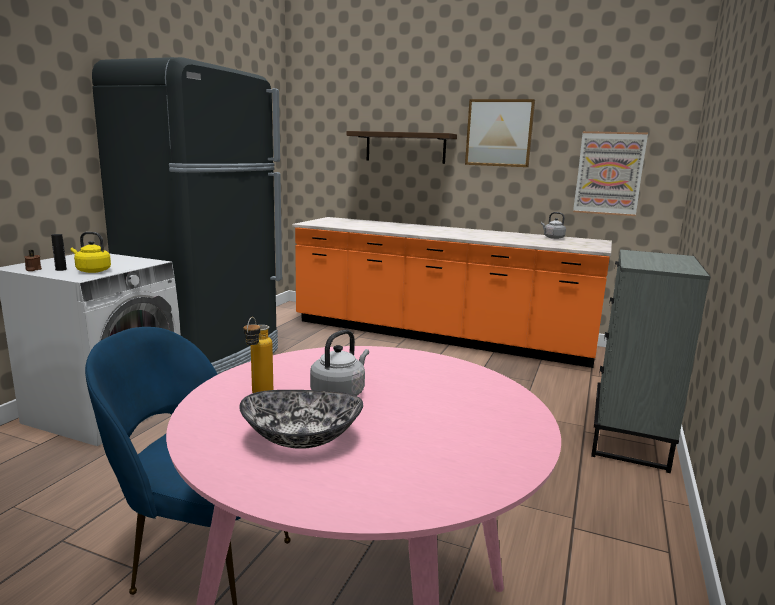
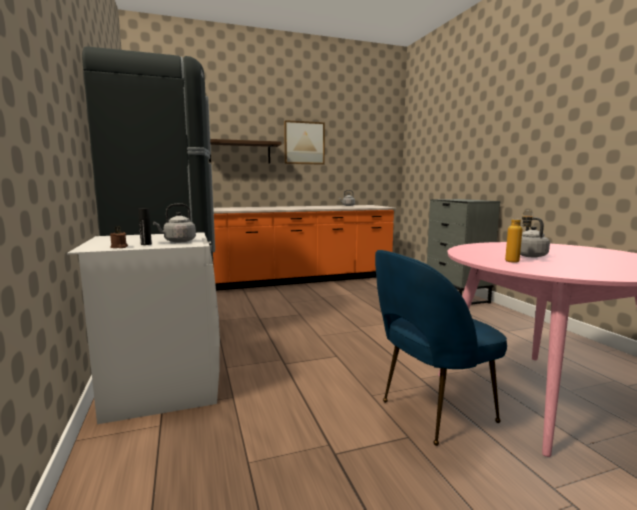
camera: 40 degrees left, 5 degrees down
yellow kettle [71,232,111,273] -> grey kettle [153,203,196,242]
bowl [239,390,363,449] -> none
picture [573,131,648,216] -> none

